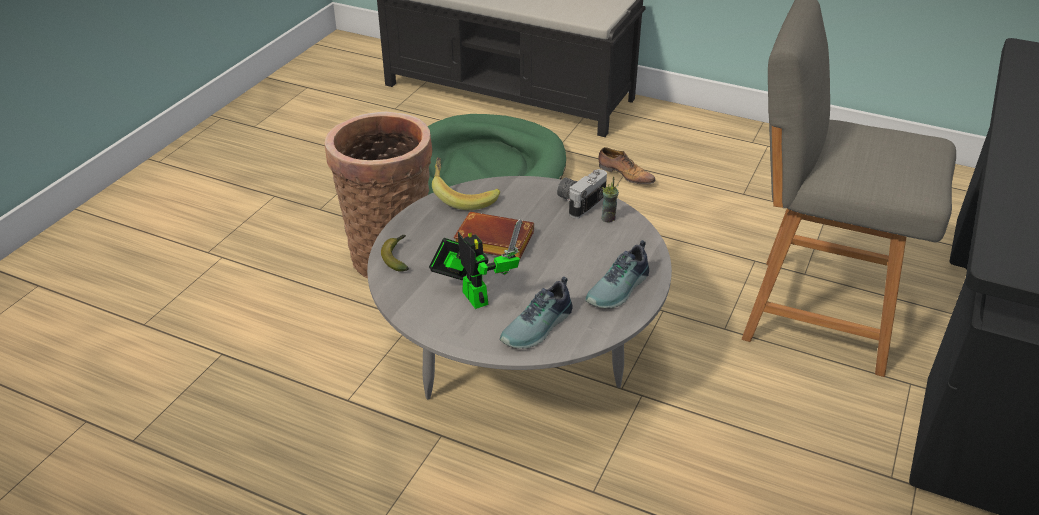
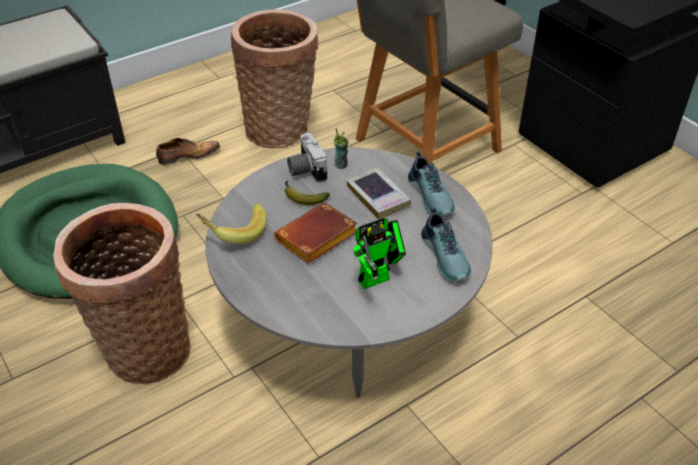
camera: 60 degrees left, 5 degrees up
banana [381,235,408,272] -> banana moved to [285,181,330,205]
toy robot [429,219,522,309] -> toy robot turned 150 degrees clockwise [353,218,406,289]
none -> basket [231,9,318,148]
none -> book [347,168,411,220]

